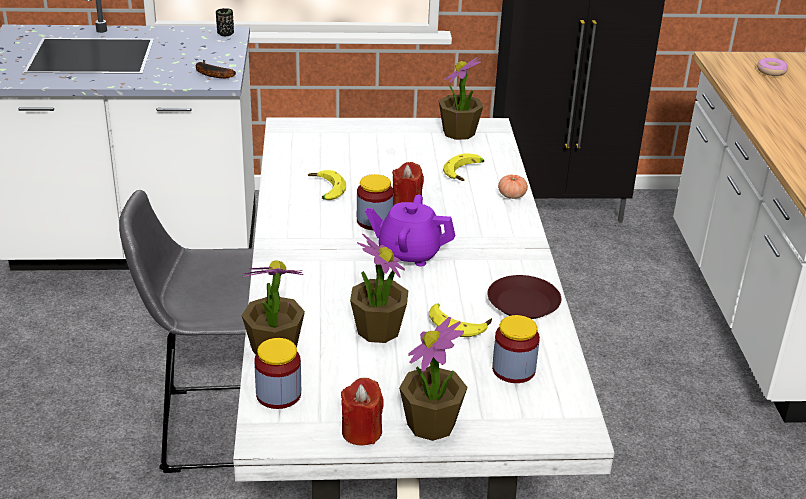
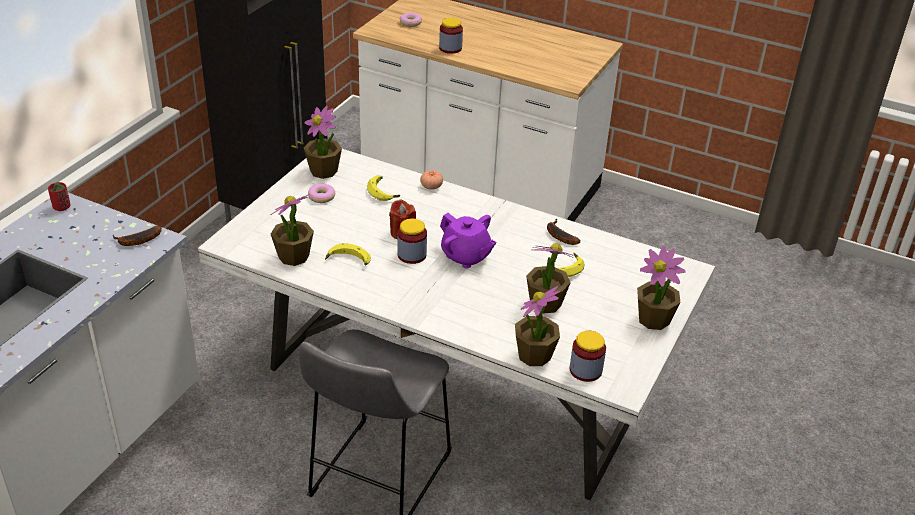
camera: 60 degrees left, 5 degrees up
black cup [216,8,234,36] -> red cup [48,182,71,211]
red candle [341,378,384,445] -> none
purple teapot [365,195,455,266] -> purple teapot turned 90 degrees counterclockwise [440,213,497,269]
brown plate [487,275,561,319] -> banana [547,219,580,245]
jar [492,315,540,383] -> jar moved to [439,18,463,54]
none -> potted plant [271,194,314,266]
none -> donut [308,184,335,203]

